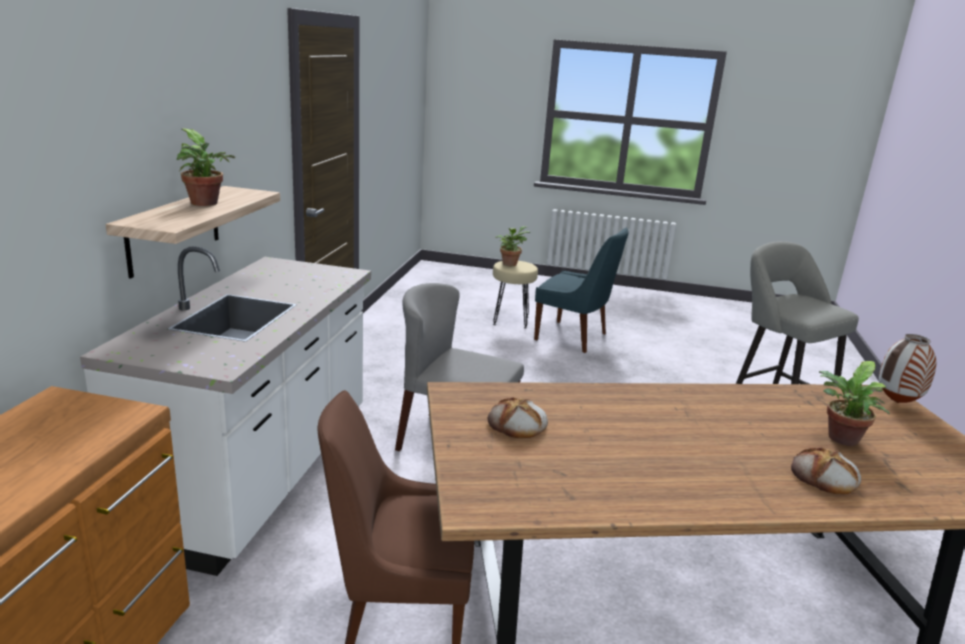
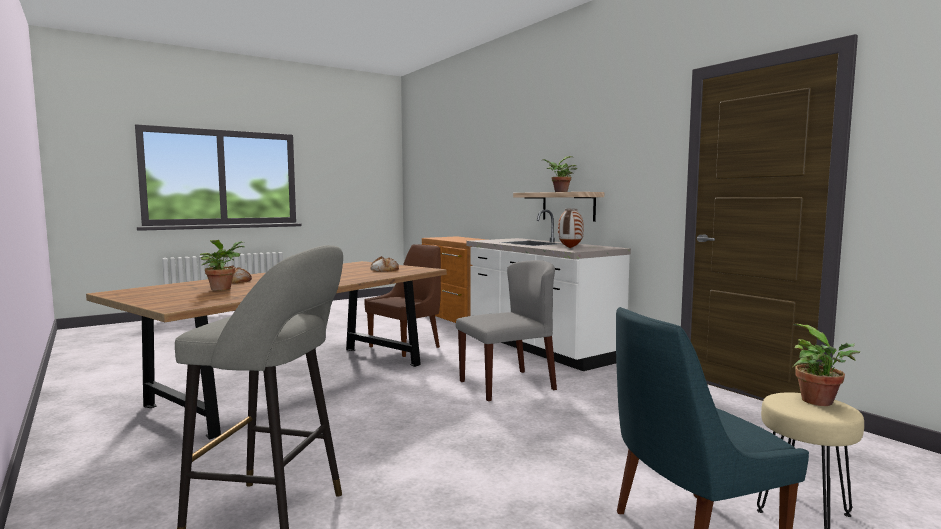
camera: 135 degrees right, 15 degrees down
vase [879,334,936,403] -> vase moved to [558,209,584,248]

